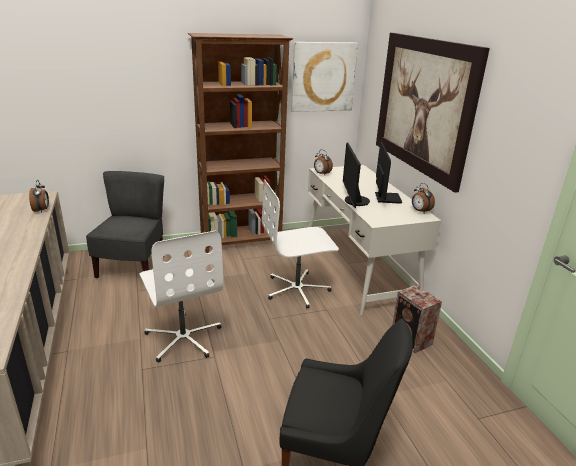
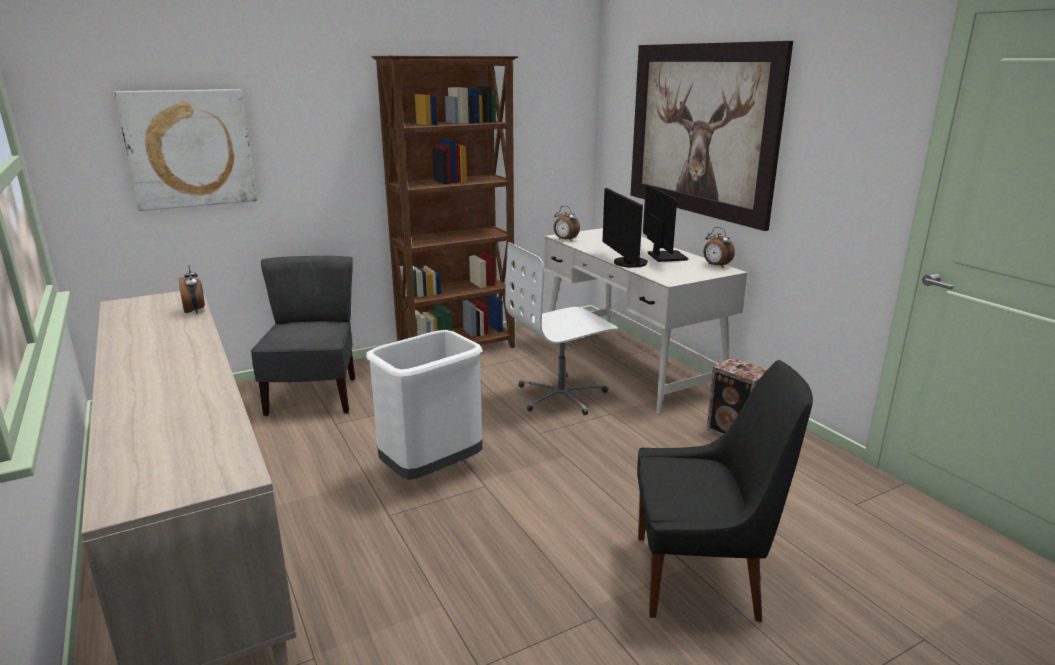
camera: 10 degrees left, 5 degrees down
white office chair [139,231,223,362] -> white trash can [366,330,483,480]
picture [291,42,358,112] -> picture moved to [114,89,257,211]

